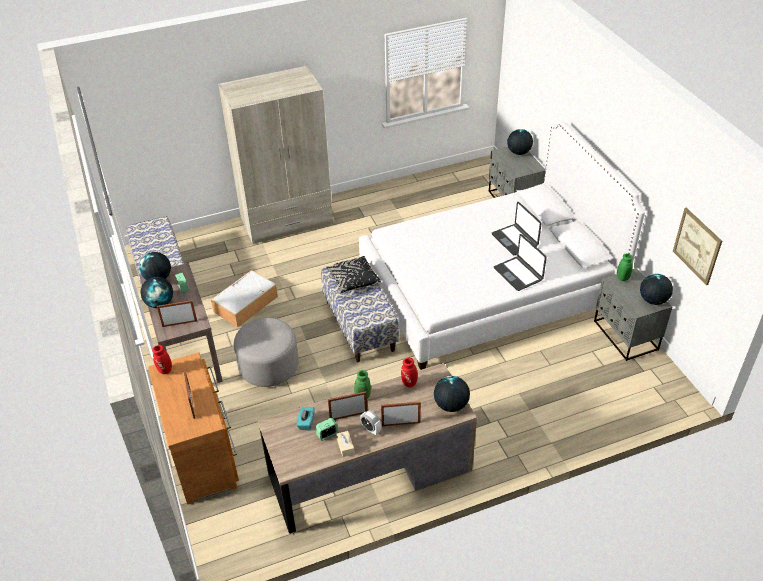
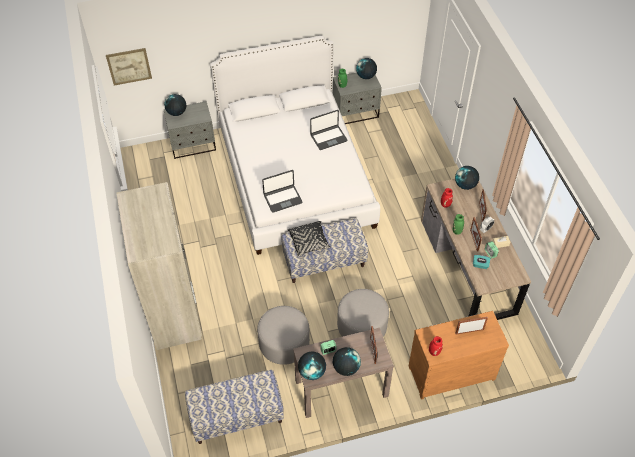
camera: 85 degrees left, 10 degrees up
storage box [211,270,278,328] -> grey ottoman [257,306,310,365]
laptop [492,202,542,255] -> laptop moved to [262,170,303,213]
picture [673,208,722,285] -> picture moved to [106,48,152,85]

